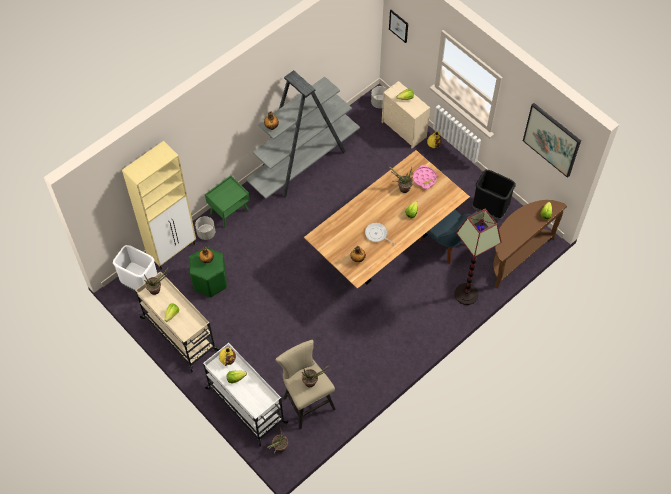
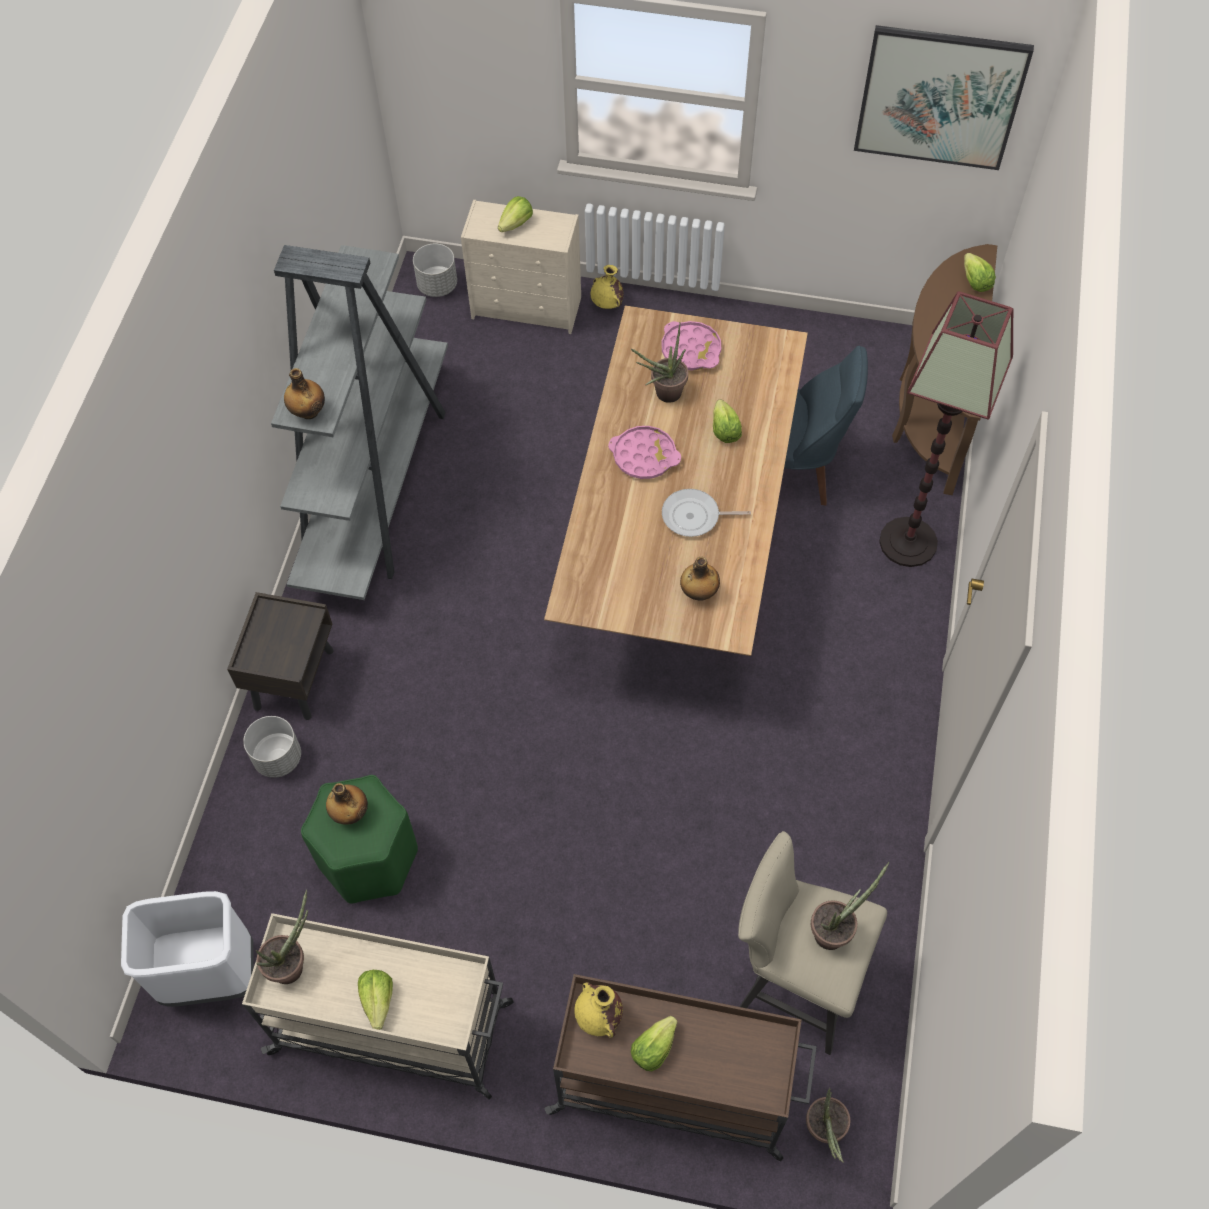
camera: 35 degrees left, 0 degrees up
beige cabinet [122,141,196,270] -> none
white cart [203,343,288,446] -> brown cart [544,974,817,1161]
green nightstand [205,175,250,227] -> brown nightstand [227,592,334,720]
picture [389,10,408,43] -> none
black trash can [473,170,515,220] -> none
none -> pink tray [608,426,681,479]

